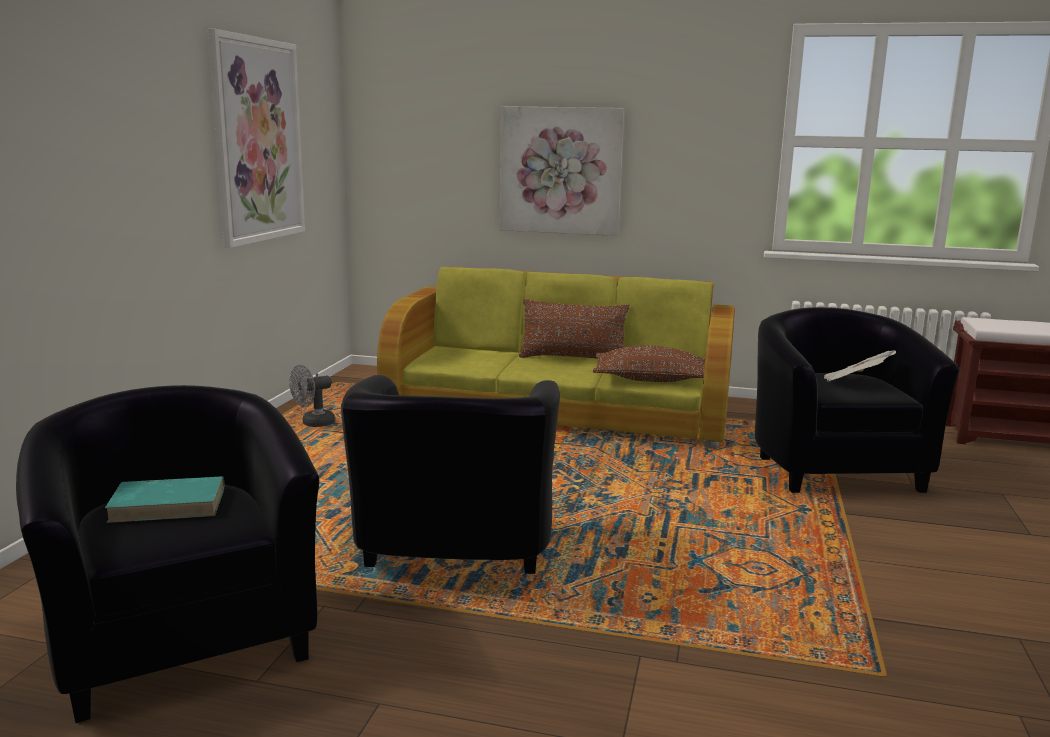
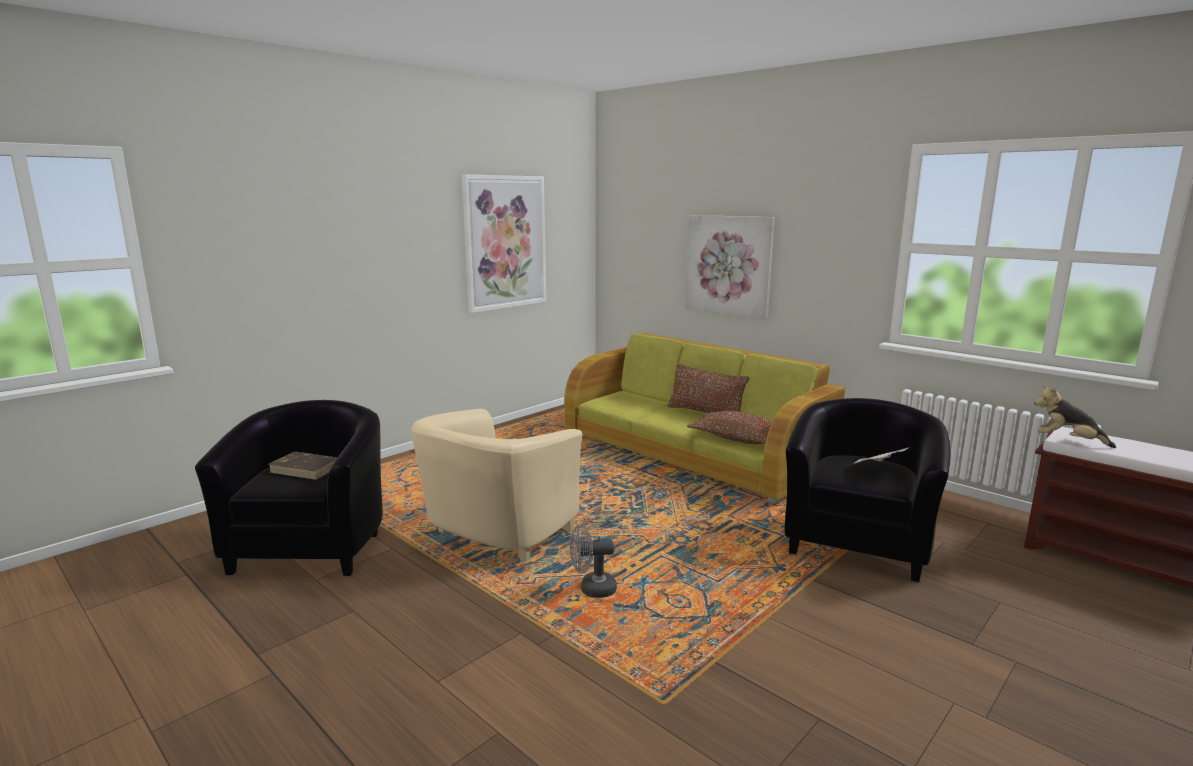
camera: 30 degrees right, 0 degrees up
turquoise book [105,476,224,523] -> brown book [269,451,337,480]
grey fan [289,365,335,427] -> grey fan moved to [570,524,617,598]
black armchair [341,375,560,574] -> beige armchair [411,409,582,562]
none -> plush toy [1034,385,1116,448]

